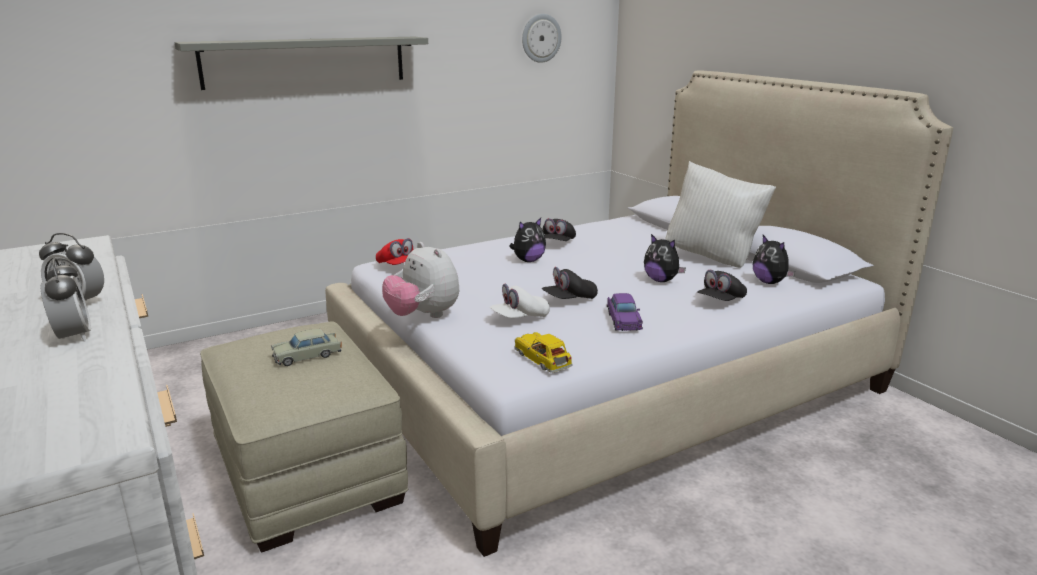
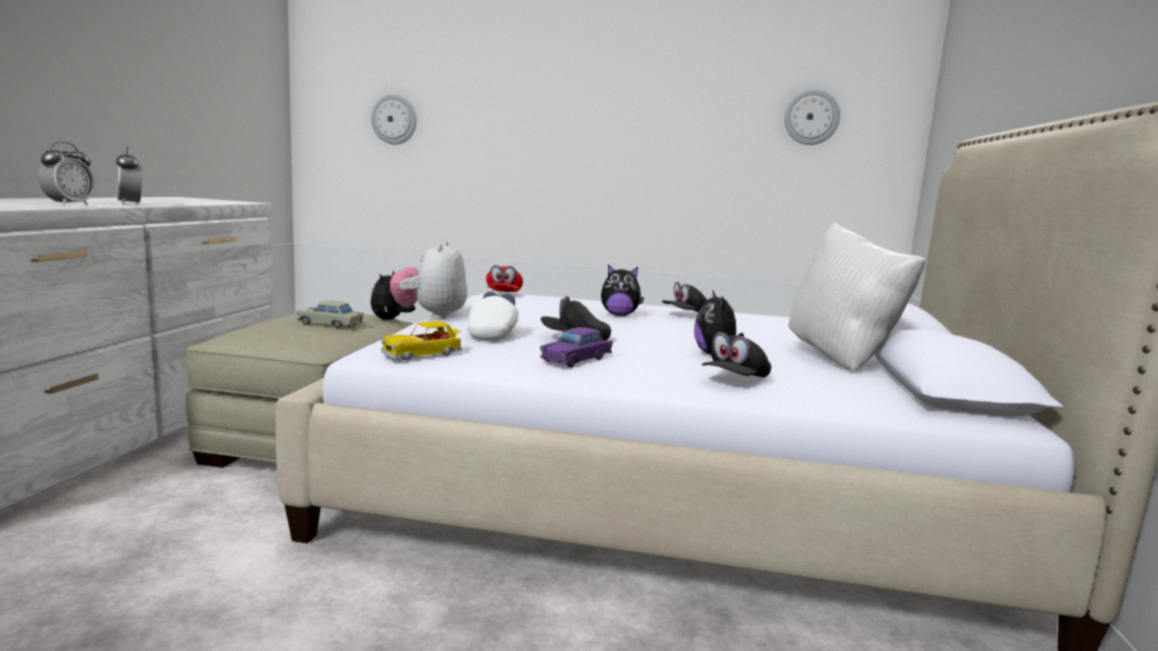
camera: 40 degrees right, 10 degrees down
grey shelf [174,37,428,90] -> none
white cap [490,284,550,318] -> white cap turned 90 degrees clockwise [467,291,519,341]
toy car [514,332,572,373] -> toy car turned 135 degrees counterclockwise [381,321,462,361]
black cap [697,270,747,301] -> black cap turned 45 degrees counterclockwise [702,332,771,377]
plush toy [752,235,795,284] -> plush toy moved to [371,270,416,320]
none -> wall clock [371,94,416,145]

